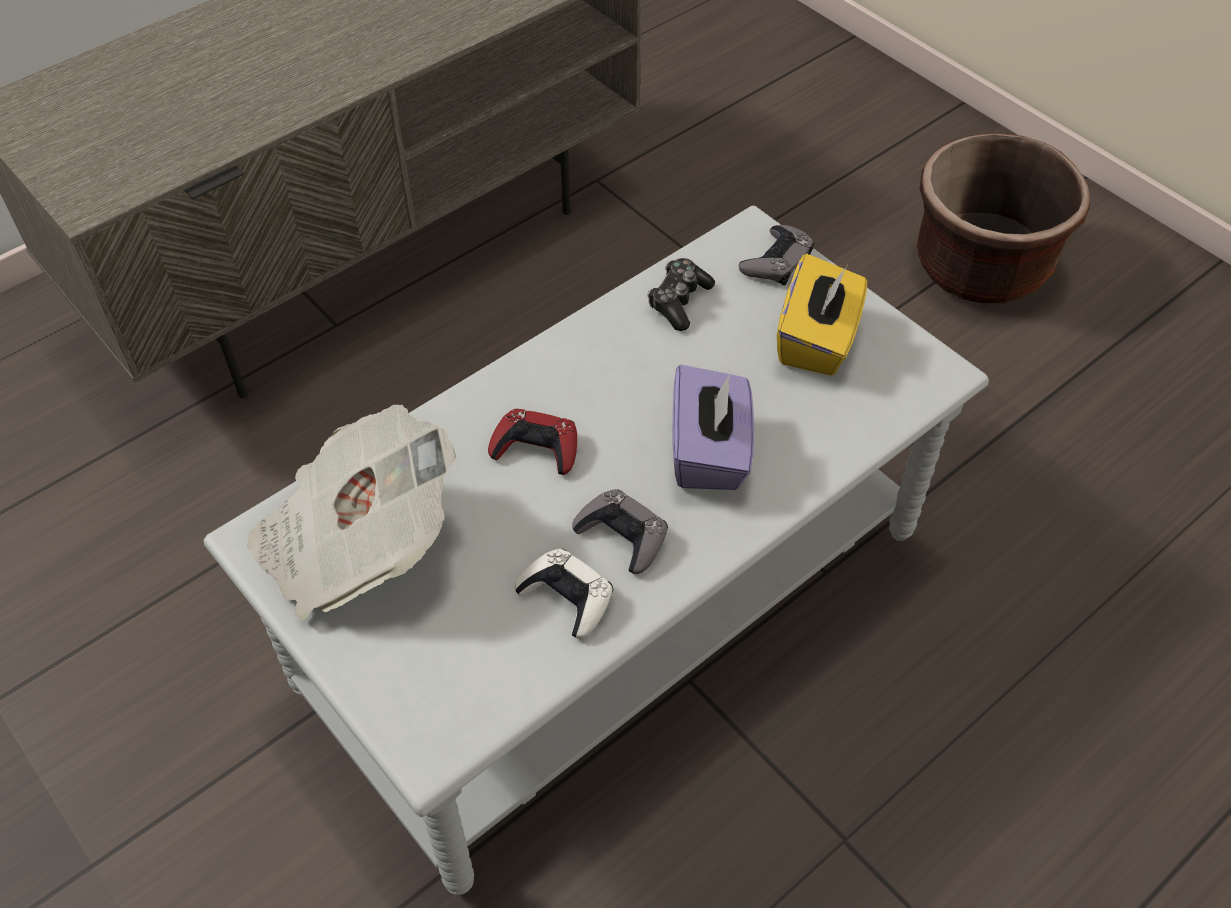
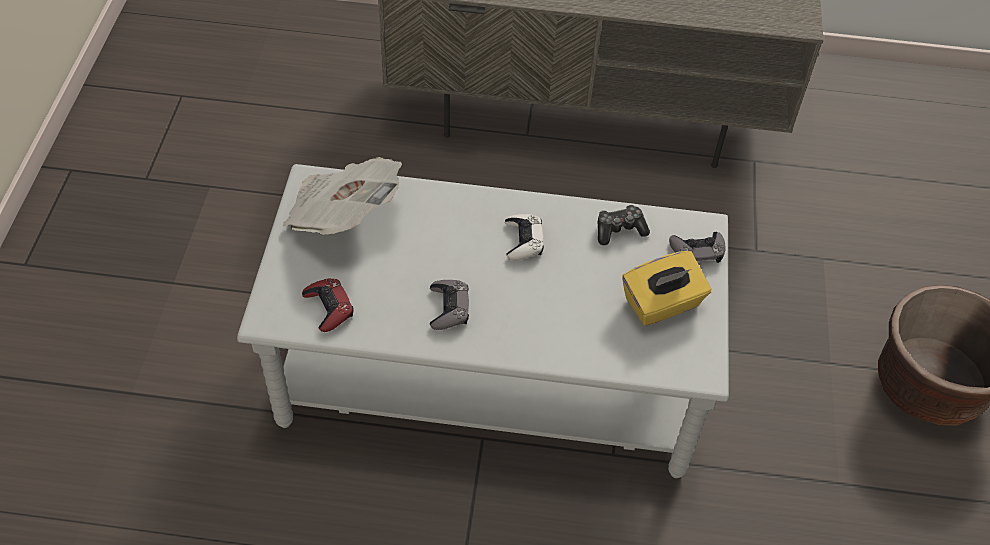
camera: 45 degrees right, 0 degrees up
red game controller [488,409,577,475] -> red game controller moved to [302,279,353,332]
white game controller [515,549,613,639] -> white game controller moved to [505,214,544,260]
purple tissue box [673,365,754,490] -> none

